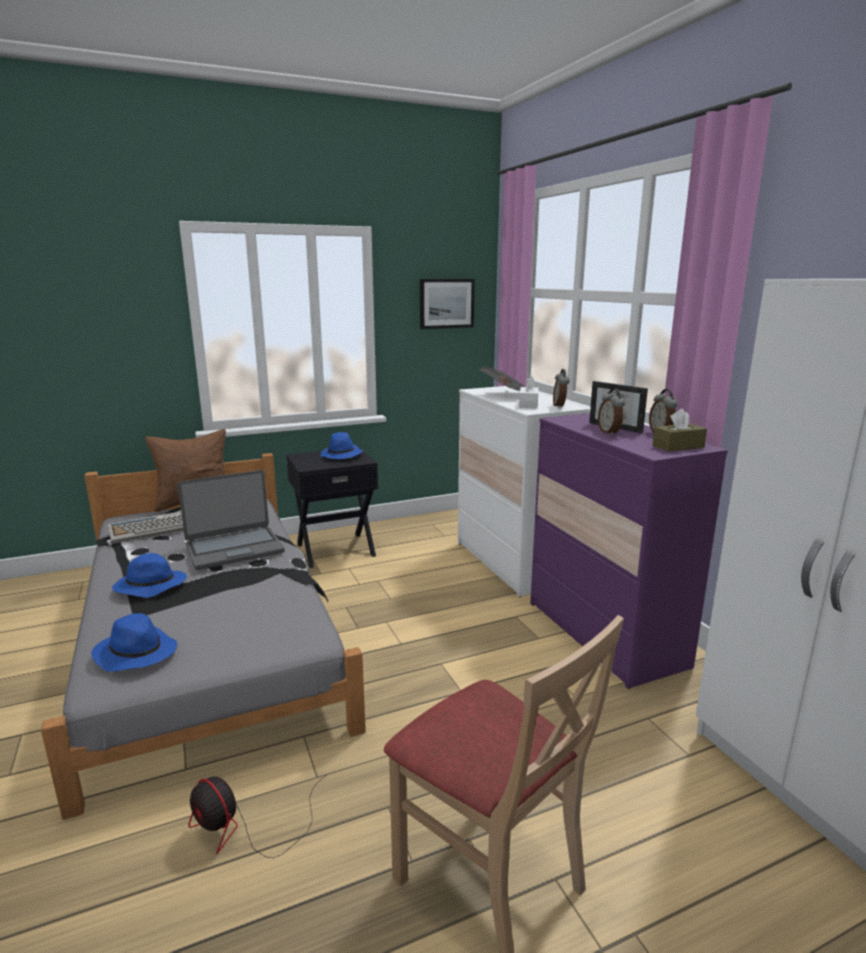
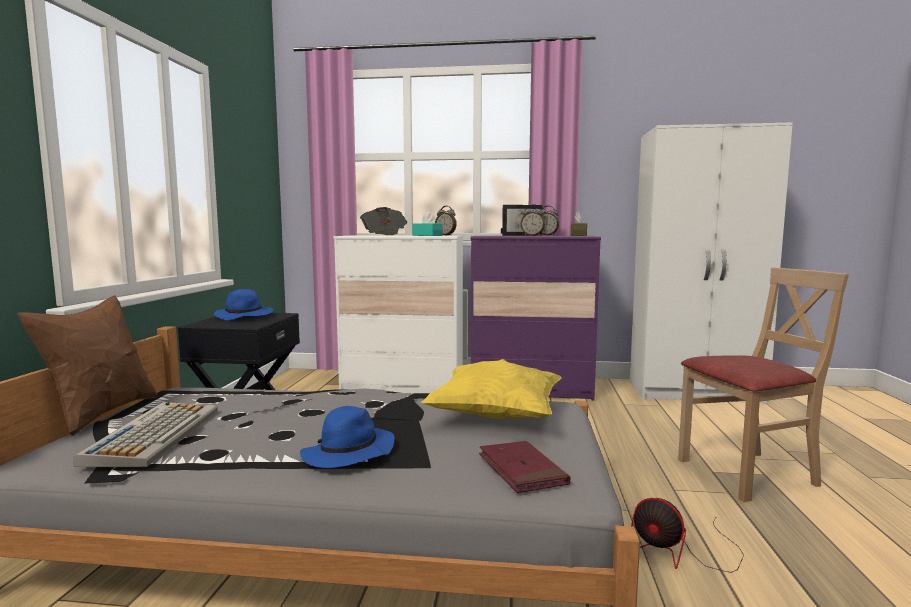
camera: 60 degrees left, 10 degrees down
blue hat [91,613,177,672] -> red book [479,441,570,493]
laptop [178,470,285,570] -> none
fan [189,776,325,858] -> fan turned 60 degrees clockwise [631,498,744,573]
picture [420,279,475,329] -> none
white tissue box [519,376,539,409] -> turquoise tissue box [412,212,442,236]
none -> yellow pillow [421,359,562,419]

